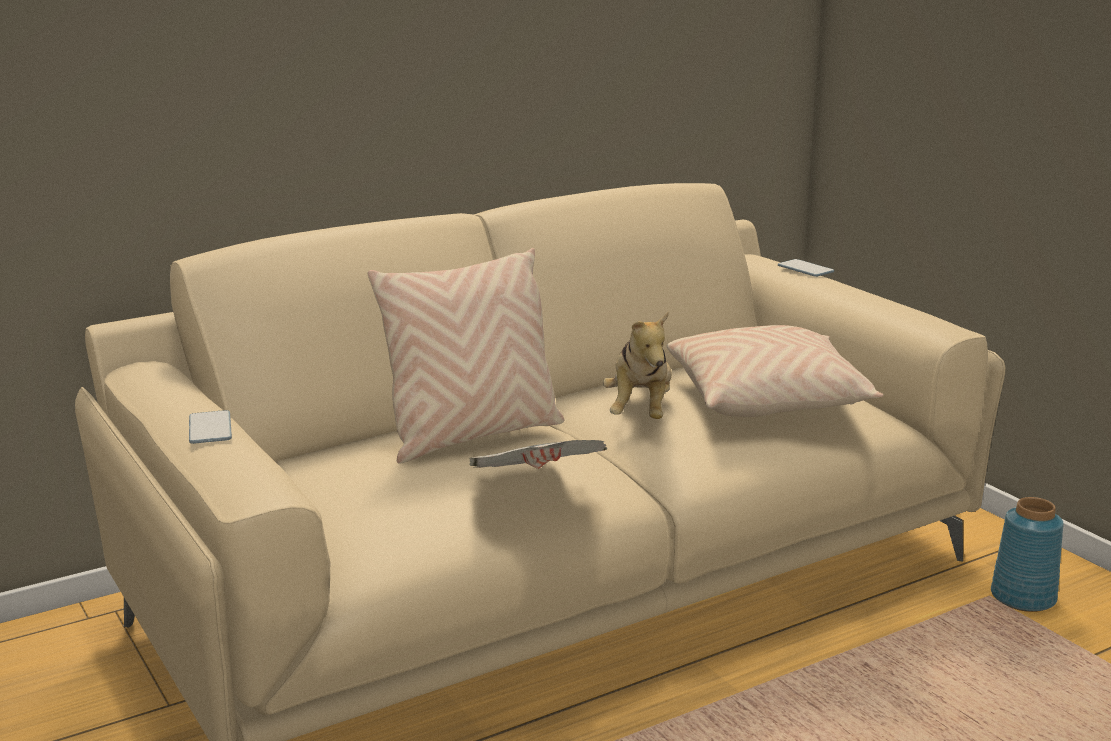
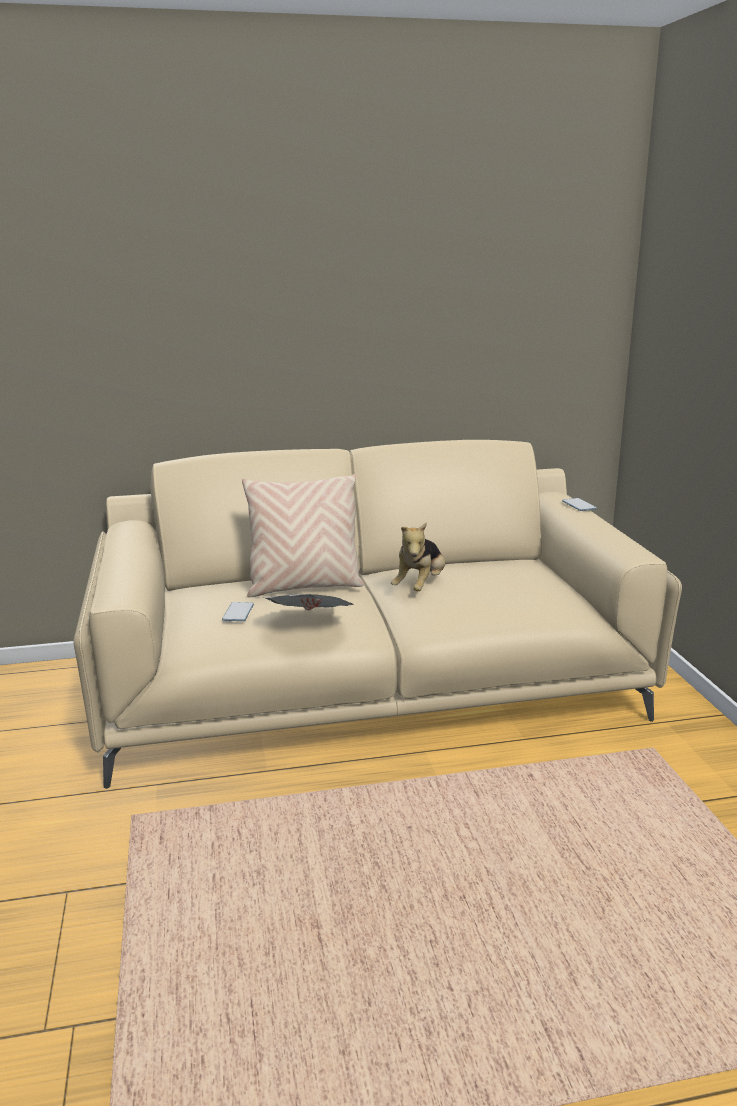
camera: 20 degrees right, 0 degrees up
phone [189,410,232,444] -> phone moved to [222,602,254,621]
beige pillow [667,325,883,417] -> none
blue vase [991,497,1064,612] -> none

